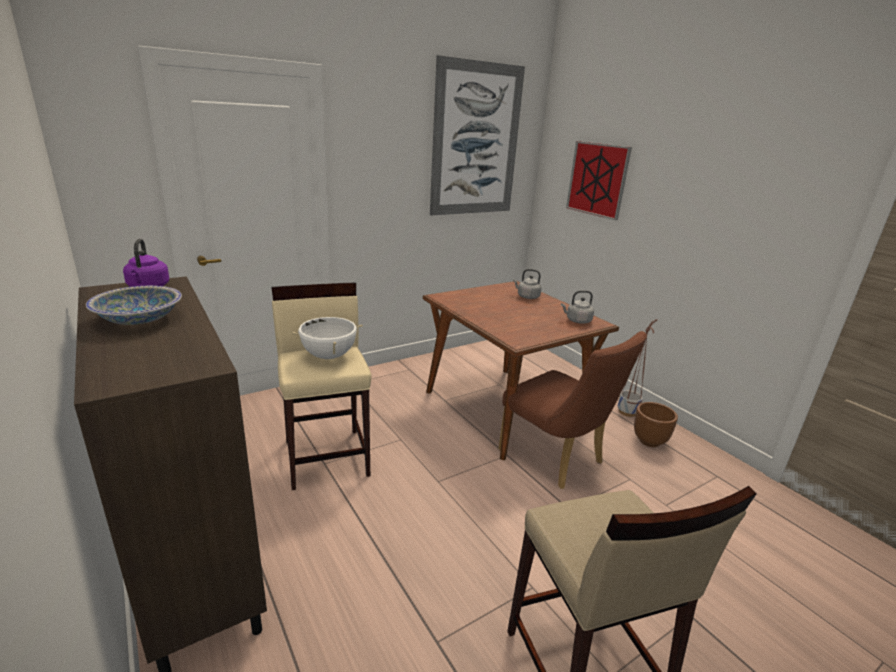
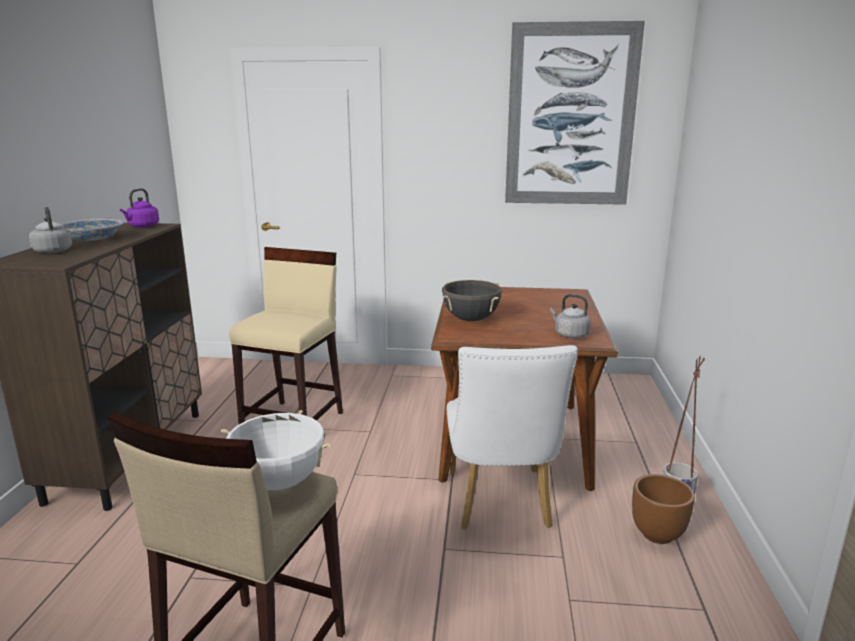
camera: 40 degrees right, 5 degrees down
white cooking pot [292,316,363,359] -> white cooking pot moved to [221,410,332,490]
brown chair [498,331,647,489] -> white chair [447,345,578,530]
grey kettle [513,269,542,299] -> grey kettle moved to [29,207,72,254]
picture [566,141,632,220] -> none
none -> black cooking pot [442,280,502,321]

